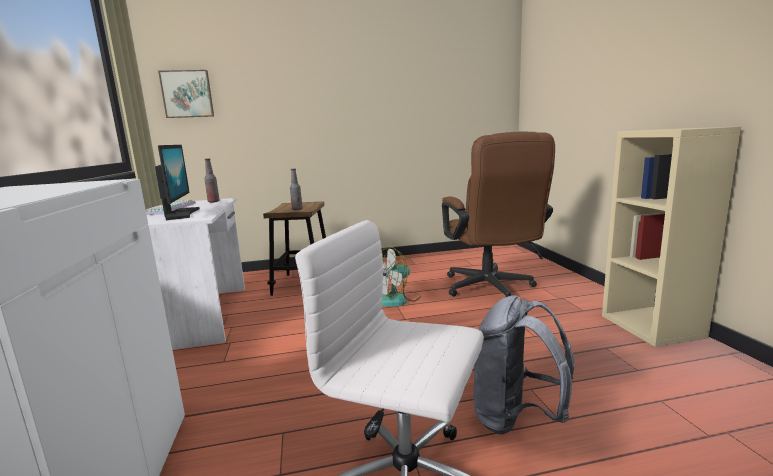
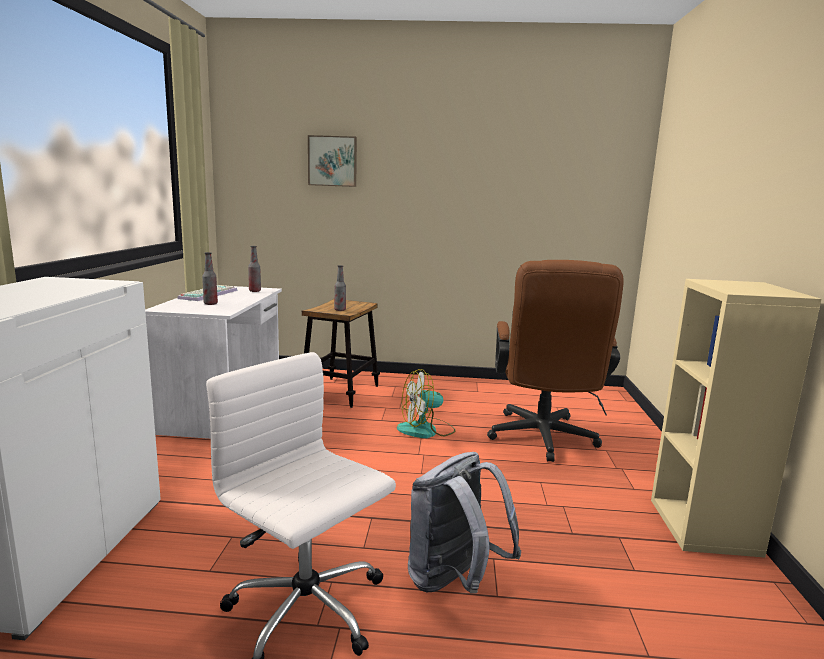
camera: 15 degrees right, 0 degrees up
monitor [155,145,200,220] -> bottle [202,252,218,305]
picture [158,70,214,118] -> picture moved to [308,135,357,187]

